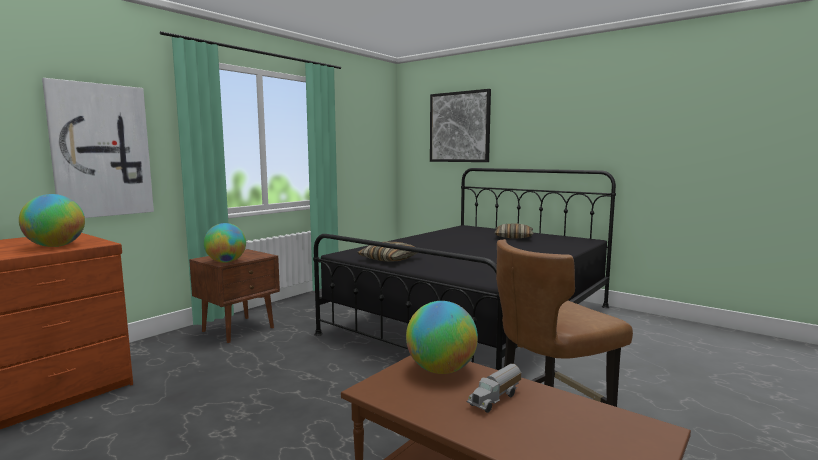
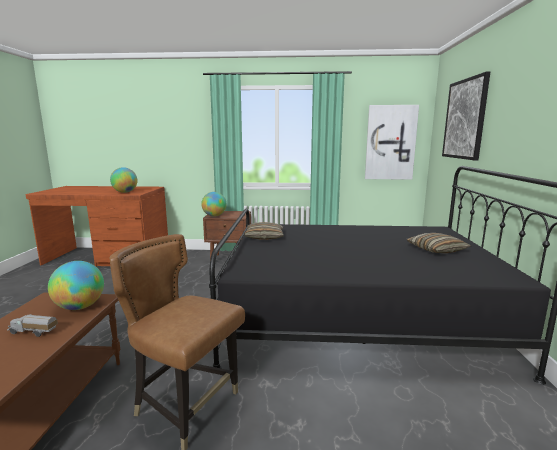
camera: 55 degrees right, 5 degrees up
picture [42,78,154,218] -> picture moved to [365,105,419,180]

